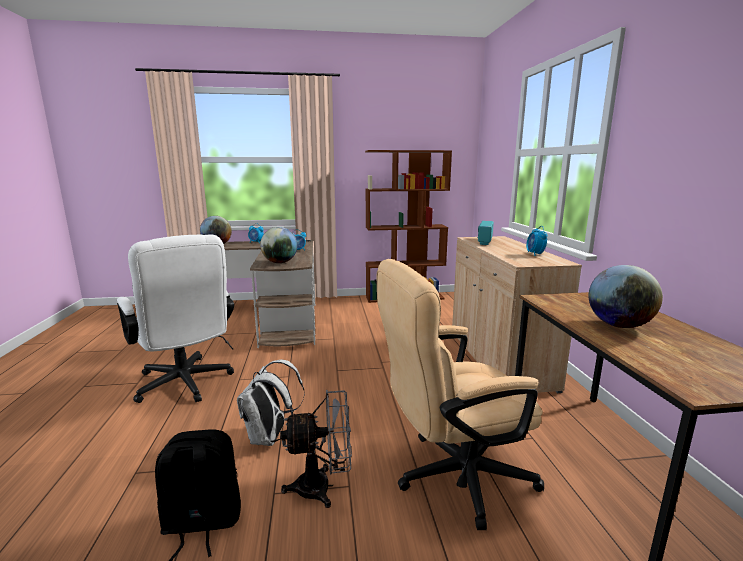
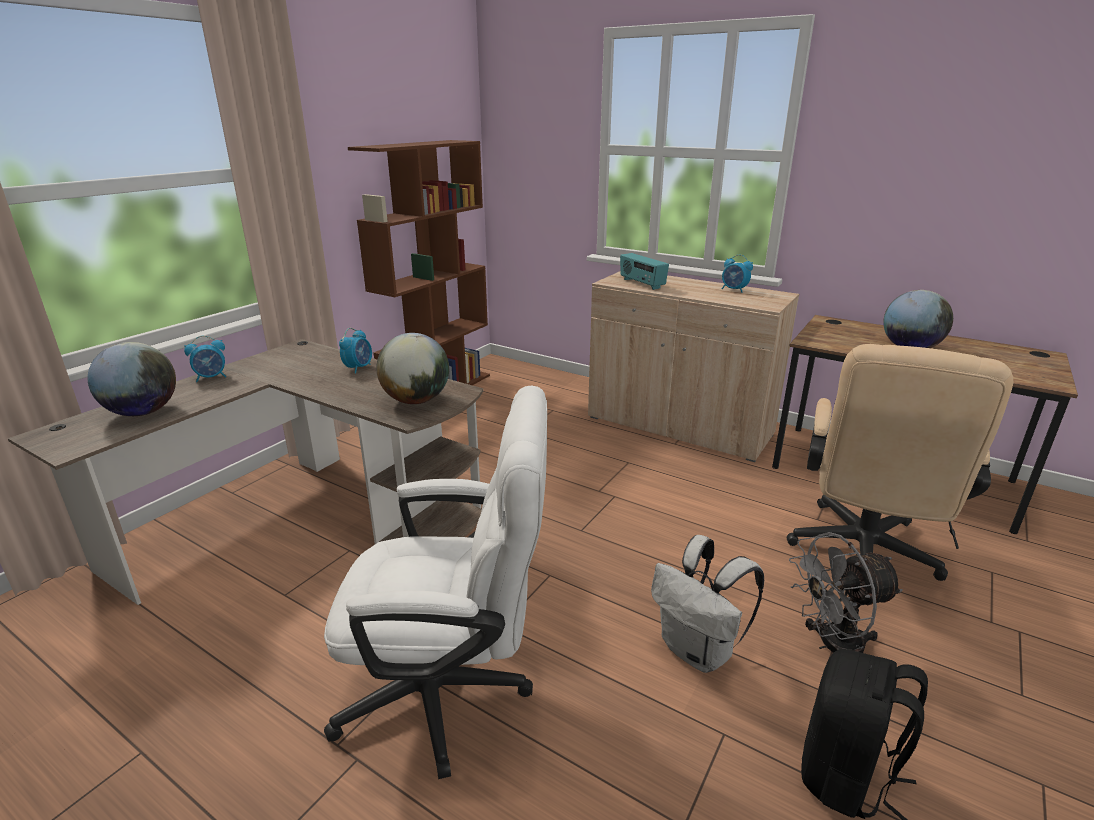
camera: 50 degrees left, 10 degrees up
grey fan [280,390,352,508] -> grey fan turned 135 degrees counterclockwise [789,532,903,653]

